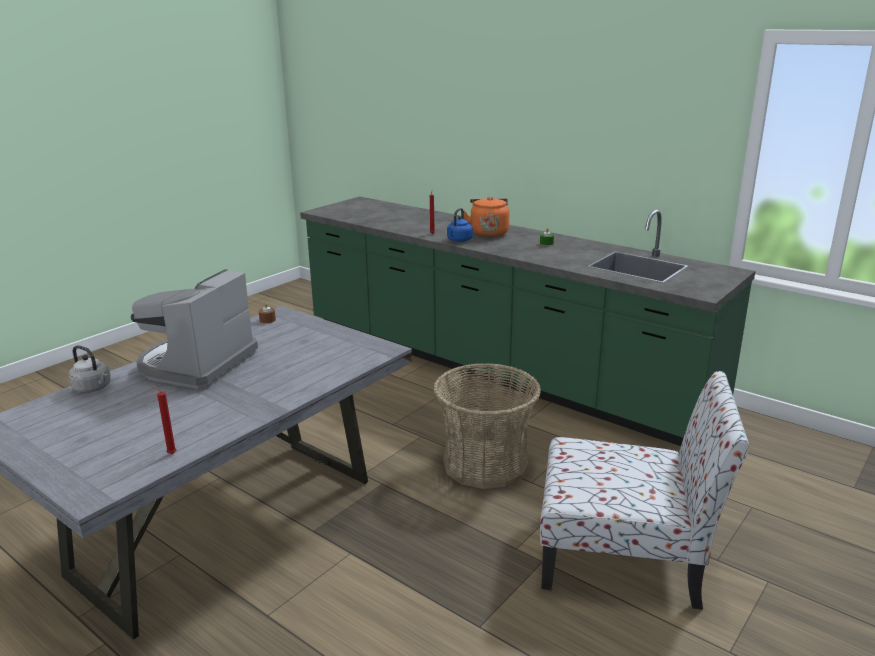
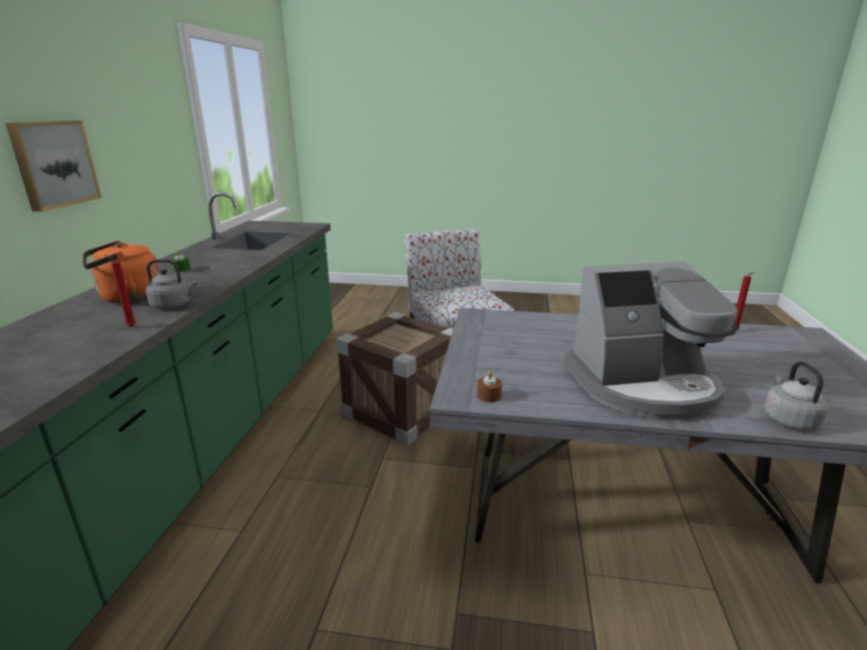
camera: 120 degrees left, 0 degrees up
basket [433,363,541,489] -> crate [336,312,453,446]
blue kettle [447,208,473,242] -> grey kettle [146,259,197,309]
none -> picture [5,121,102,212]

